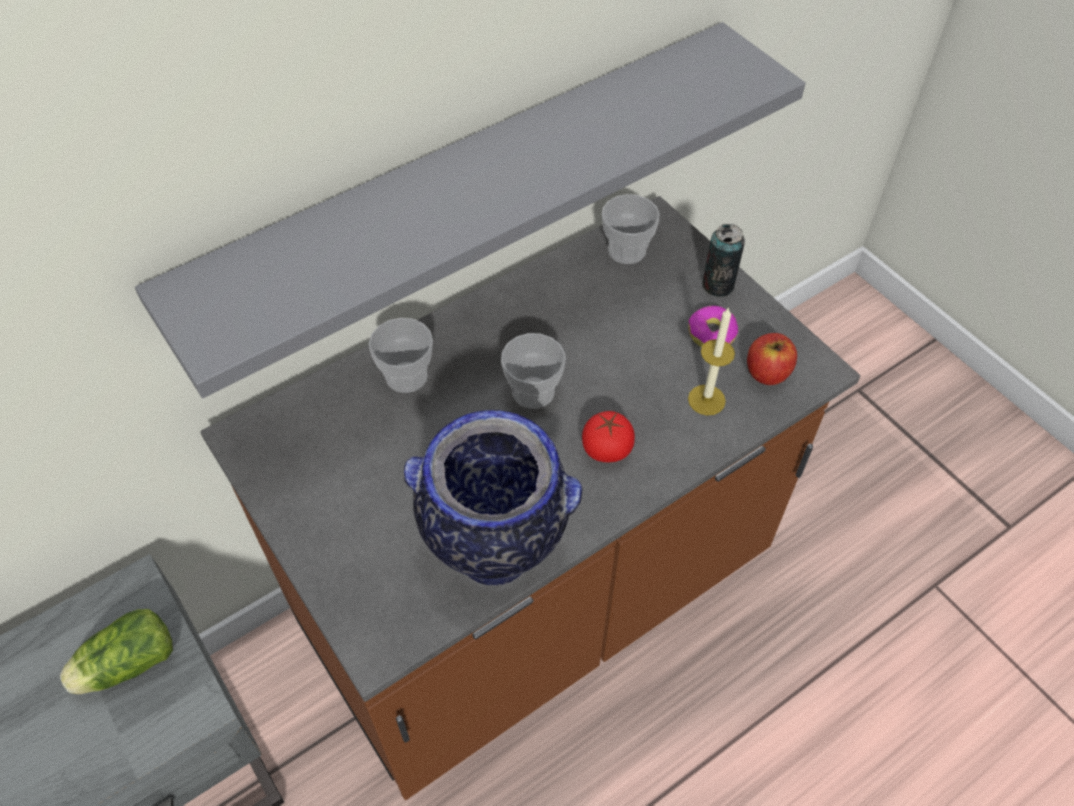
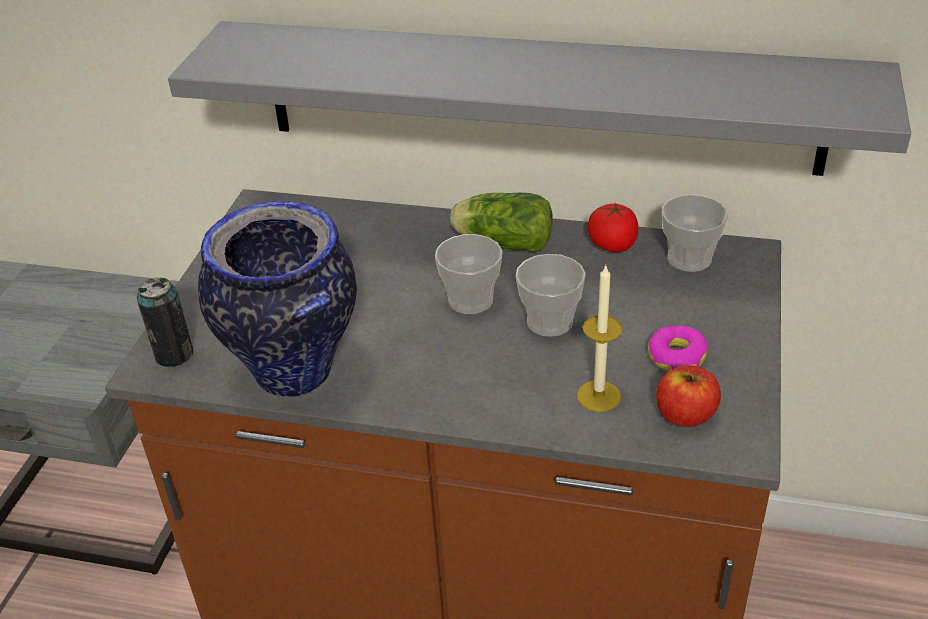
camera: 50 degrees right, 15 degrees down
lettuce [60,609,173,694] -> lettuce moved to [450,193,552,252]
cup [369,318,433,393] -> cup moved to [515,254,586,337]
tomato [582,411,635,462] -> tomato moved to [587,202,638,252]
can [702,224,745,297] -> can moved to [137,277,193,367]

